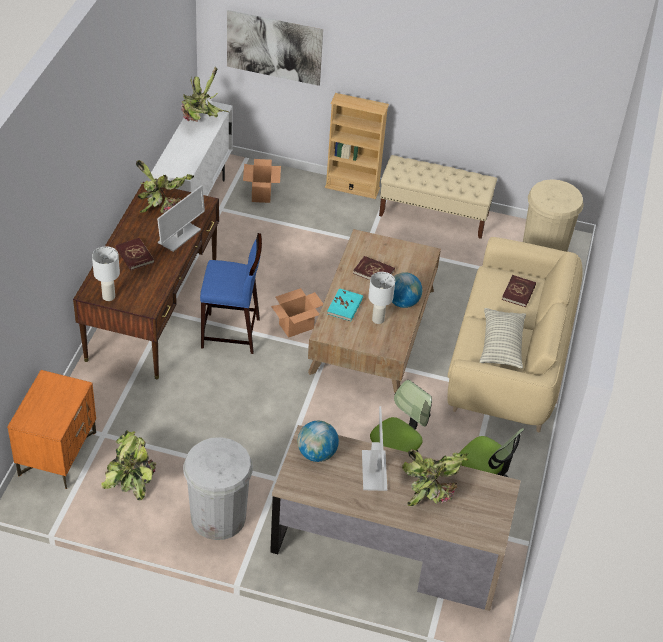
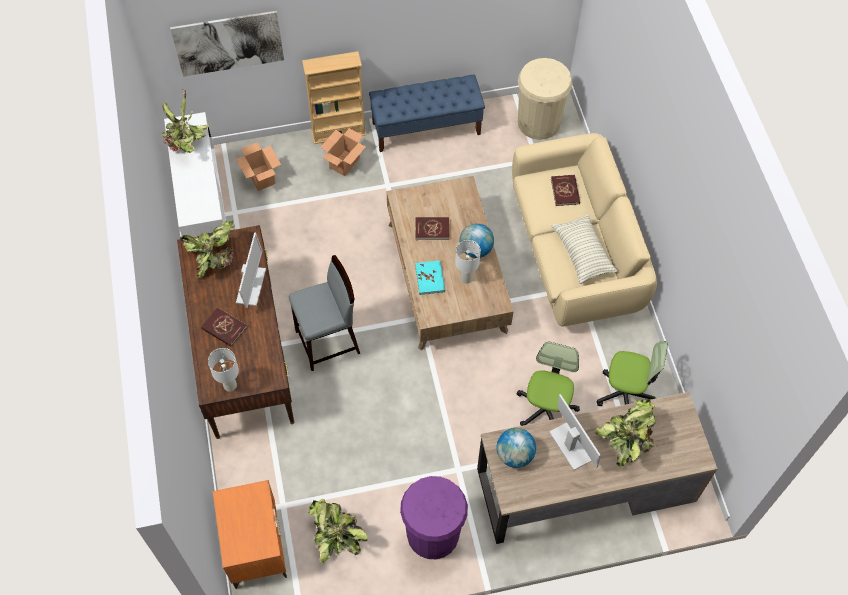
camera: 25 degrees left, 15 degrees up
white trash can [183,437,253,540] -> purple trash can [400,476,468,559]
blue stool [200,233,262,354] -> grey stool [289,255,360,371]
cardboard box [271,288,323,338] -> cardboard box moved to [320,128,366,176]
beige bench [379,155,497,239] -> blue bench [369,75,485,152]

